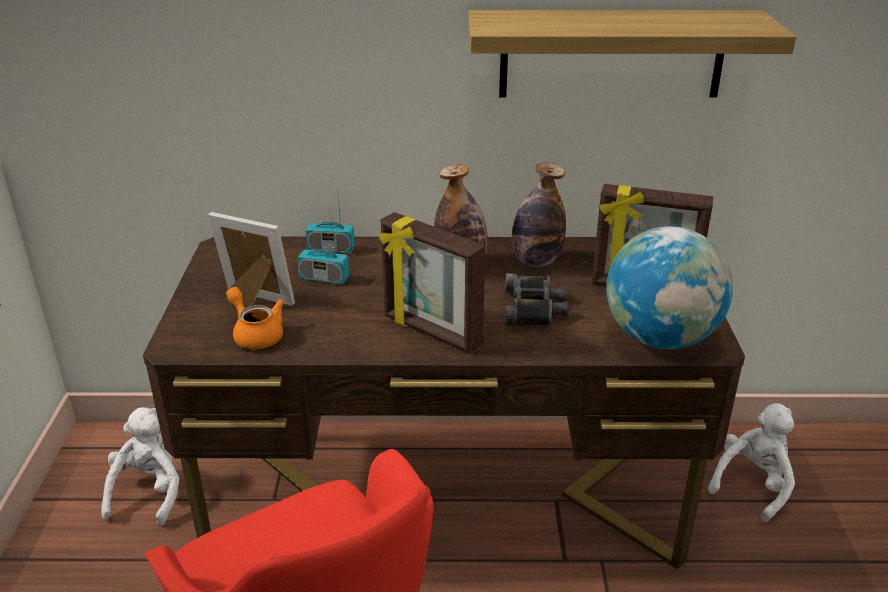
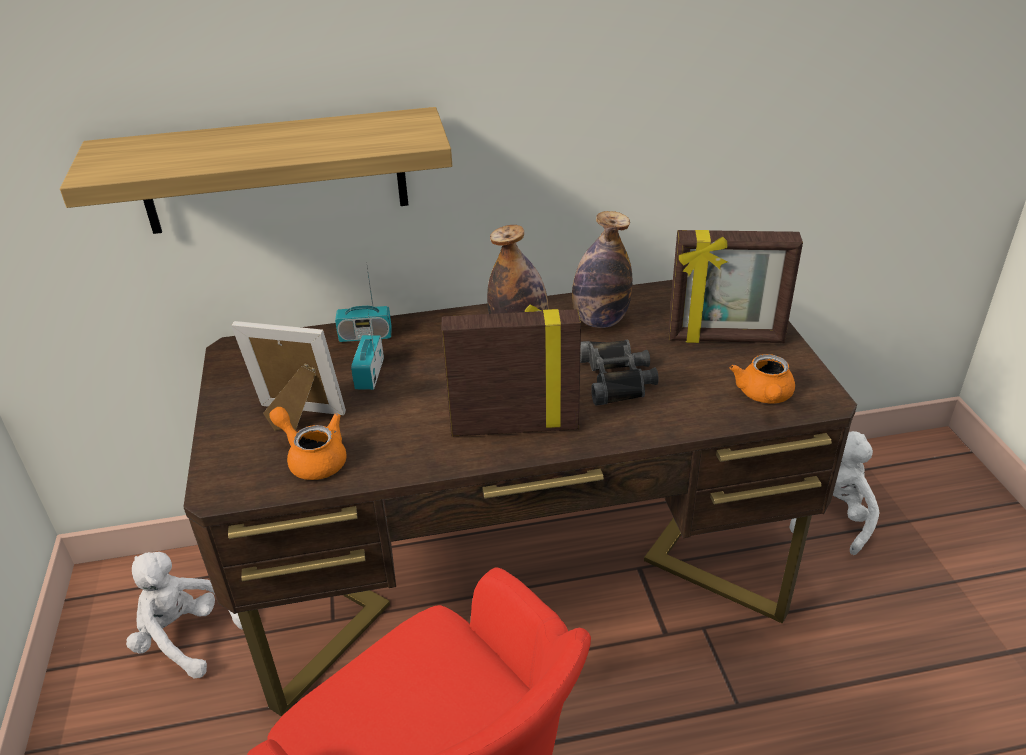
camera: 10 degrees left, 5 degrees up
white plush toy [101,407,180,526] -> white plush toy turned 60 degrees counterclockwise [126,552,243,678]
radio [297,211,349,284] -> radio turned 90 degrees clockwise [351,313,384,390]
picture frame [379,212,486,354] -> picture frame turned 150 degrees clockwise [441,304,581,436]
shelf [468,10,796,98] -> shelf moved to [60,107,452,234]
globe [606,226,733,349] -> orange teapot [730,354,795,403]

